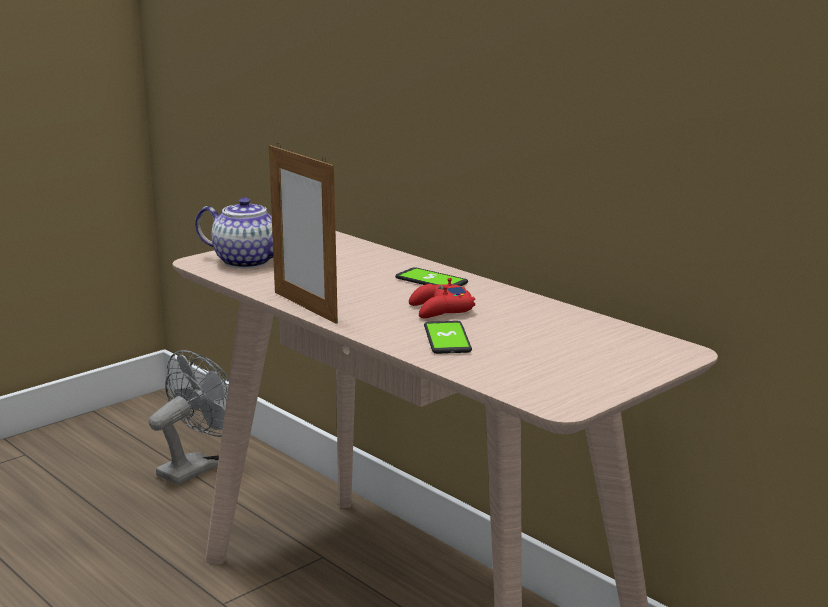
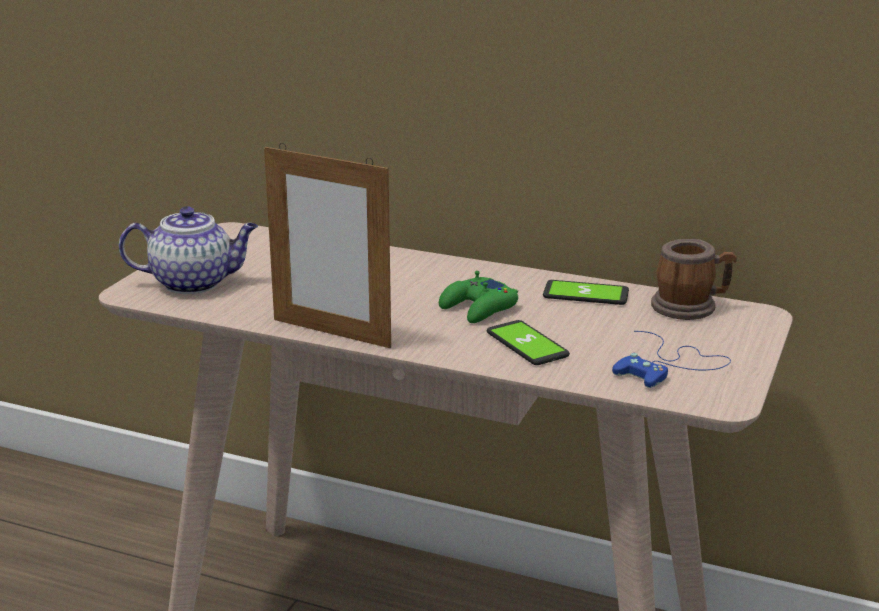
camera: 25 degrees left, 5 degrees up
grey fan [149,350,229,485] -> none
phone [395,267,468,286] -> phone moved to [543,280,629,305]
red game controller [409,278,475,318] -> green game controller [439,271,518,323]
none -> blue game controller [612,331,731,388]
none -> mug [651,239,737,320]

